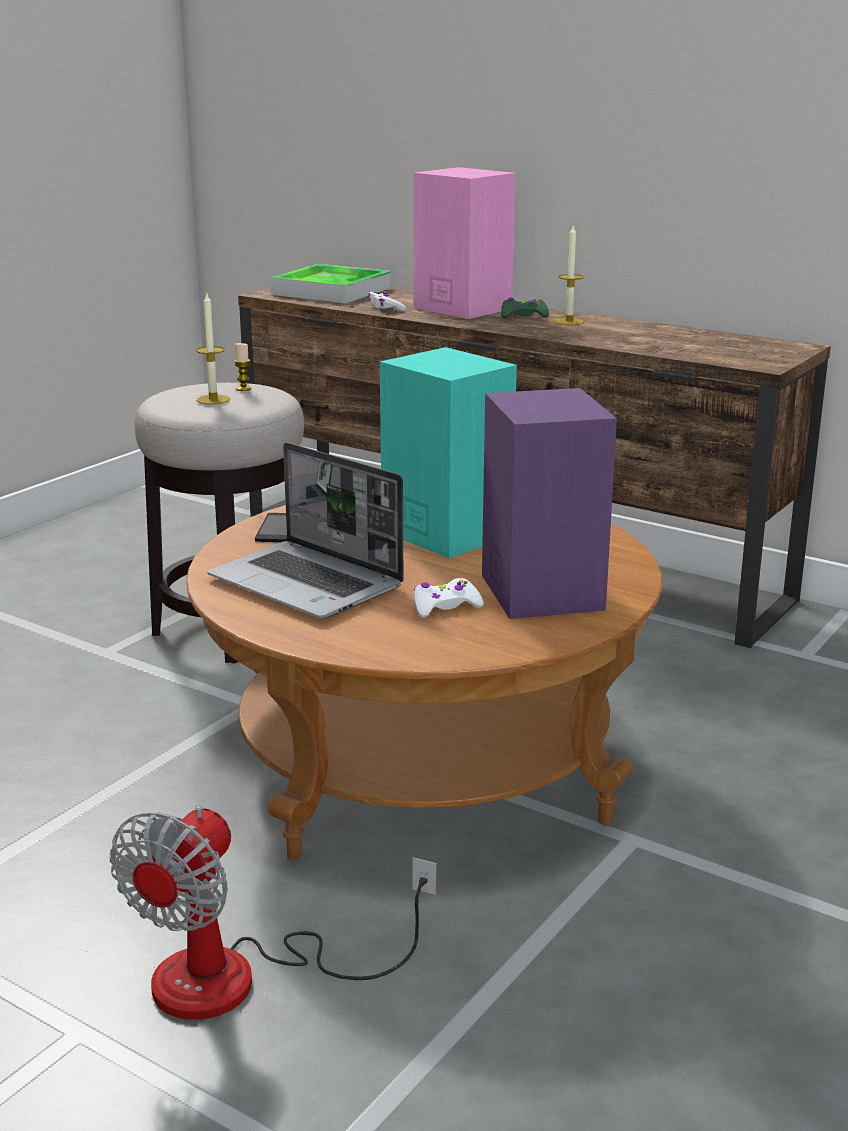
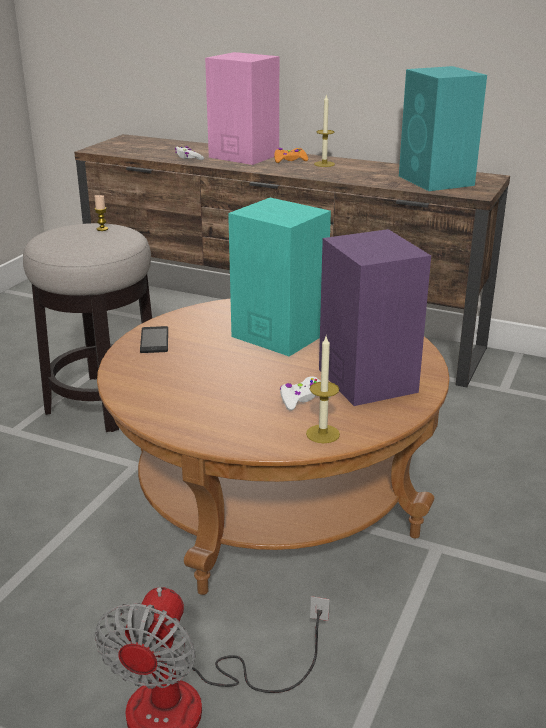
camera: 10 degrees left, 5 degrees up
candle [196,293,230,404] -> candle moved to [306,336,340,443]
laptop [207,442,404,618] -> none
tray [271,264,391,303] -> none
green game controller [501,298,549,318] -> orange game controller [274,148,308,163]
none -> turquoise speaker [399,66,487,191]

